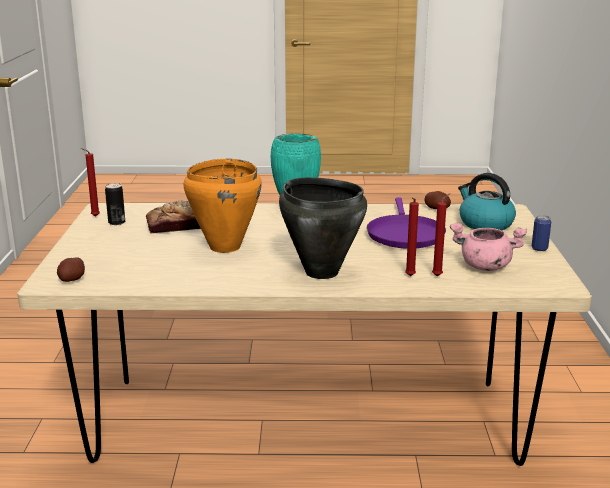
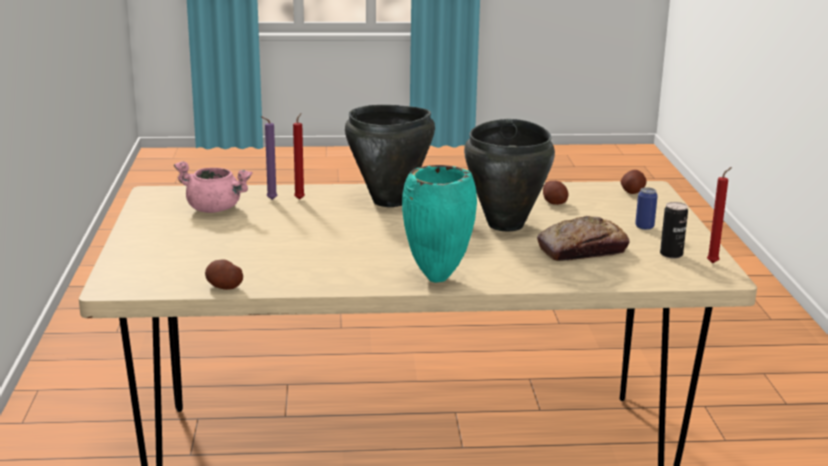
camera: 175 degrees right, 0 degrees up
orange cooking pot [183,159,262,253] -> black cooking pot [464,119,555,231]
purple frying pan [367,197,446,249] -> none
red candle [432,193,450,276] -> purple candle [261,116,278,200]
kettle [458,173,516,230] -> none
can [532,215,551,251] -> can moved to [635,187,658,230]
none -> potato [543,181,569,205]

